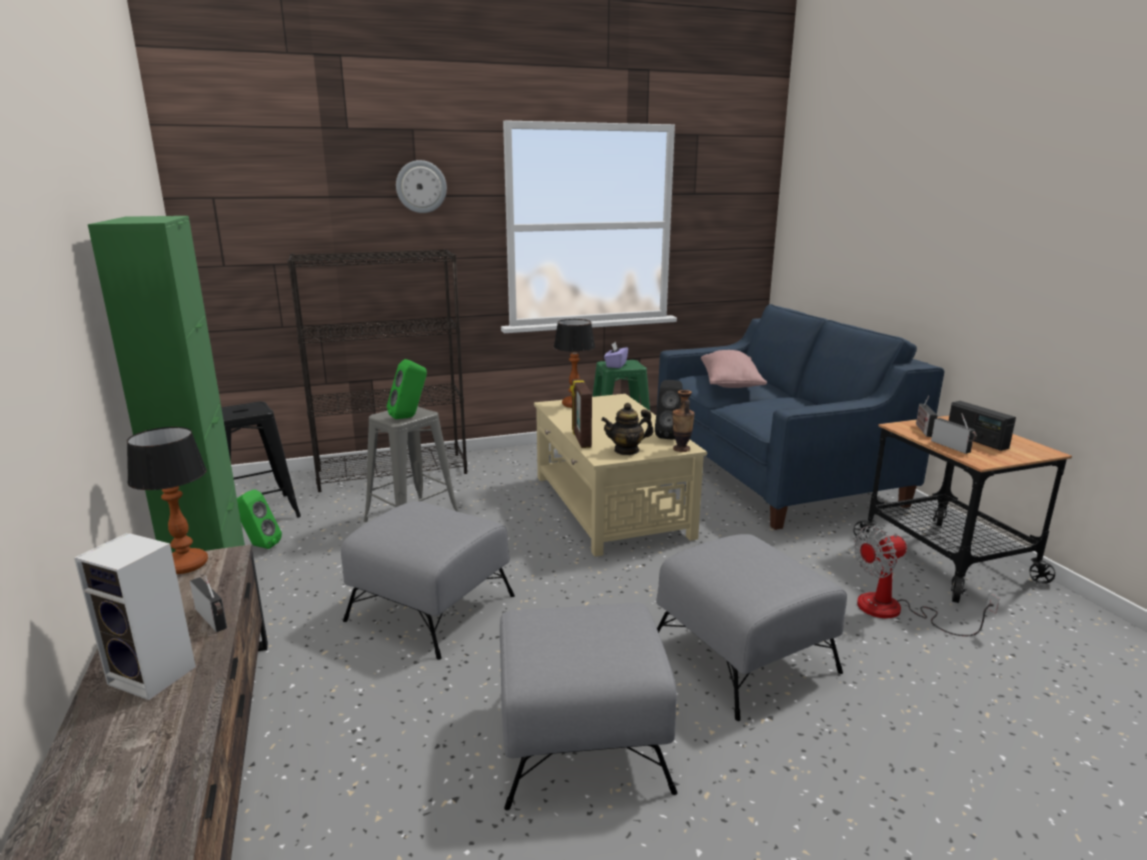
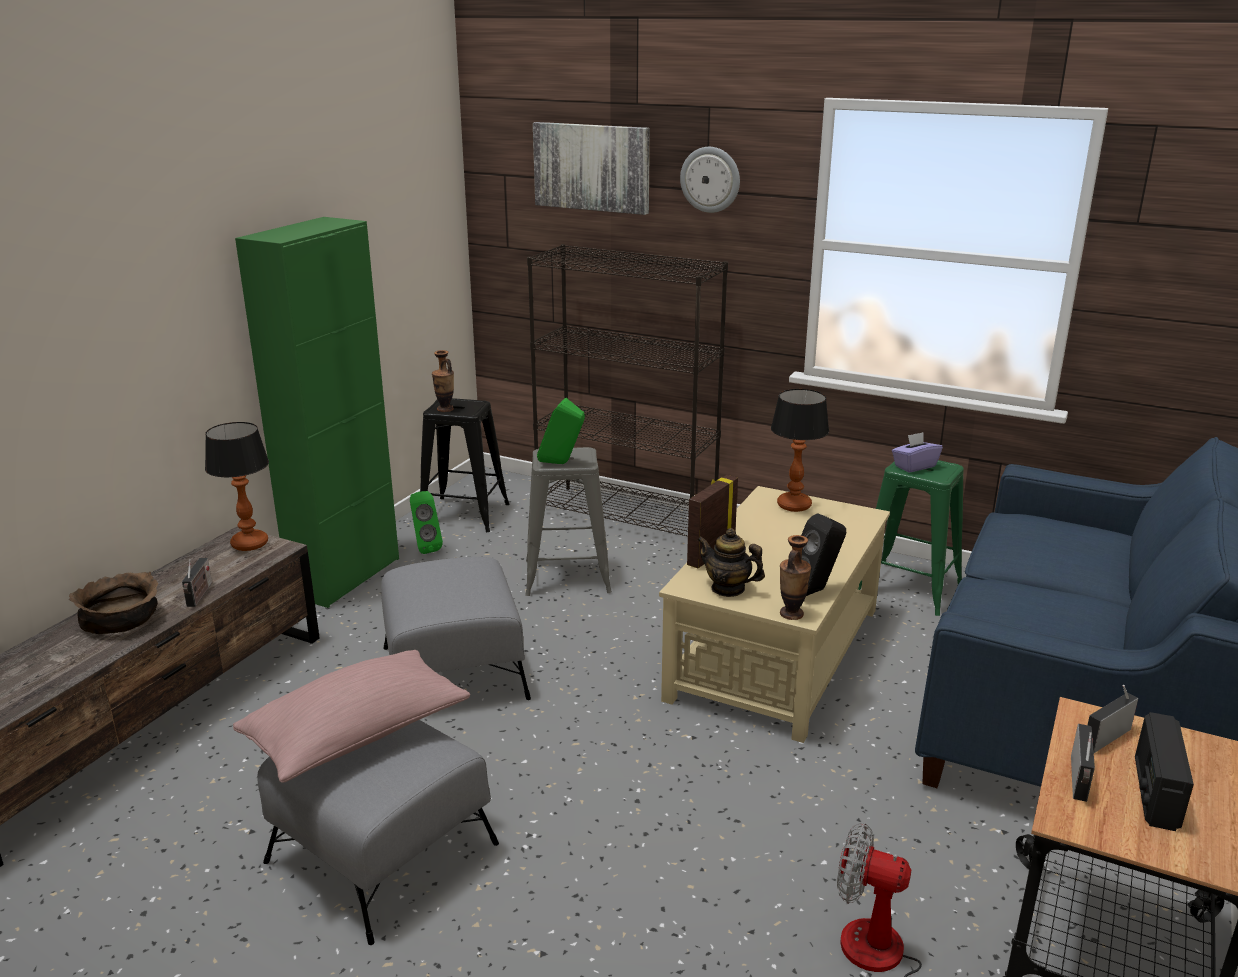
camera: 45 degrees right, 5 degrees up
speaker [74,533,196,700] -> brown bowl [69,572,158,634]
grey ottoman [656,534,847,721] -> none
pink pillow [701,350,767,388] -> pink pillow moved to [233,650,470,783]
none -> vase [432,350,454,412]
none -> picture [533,122,650,215]

